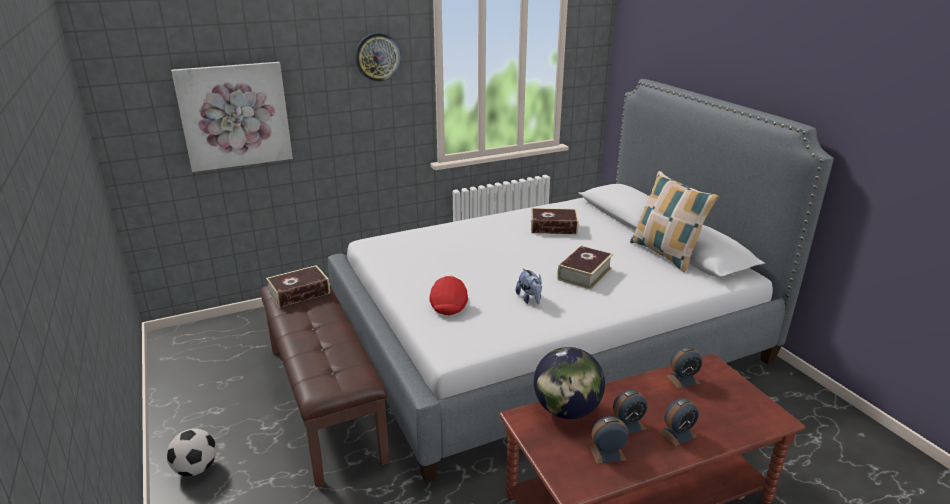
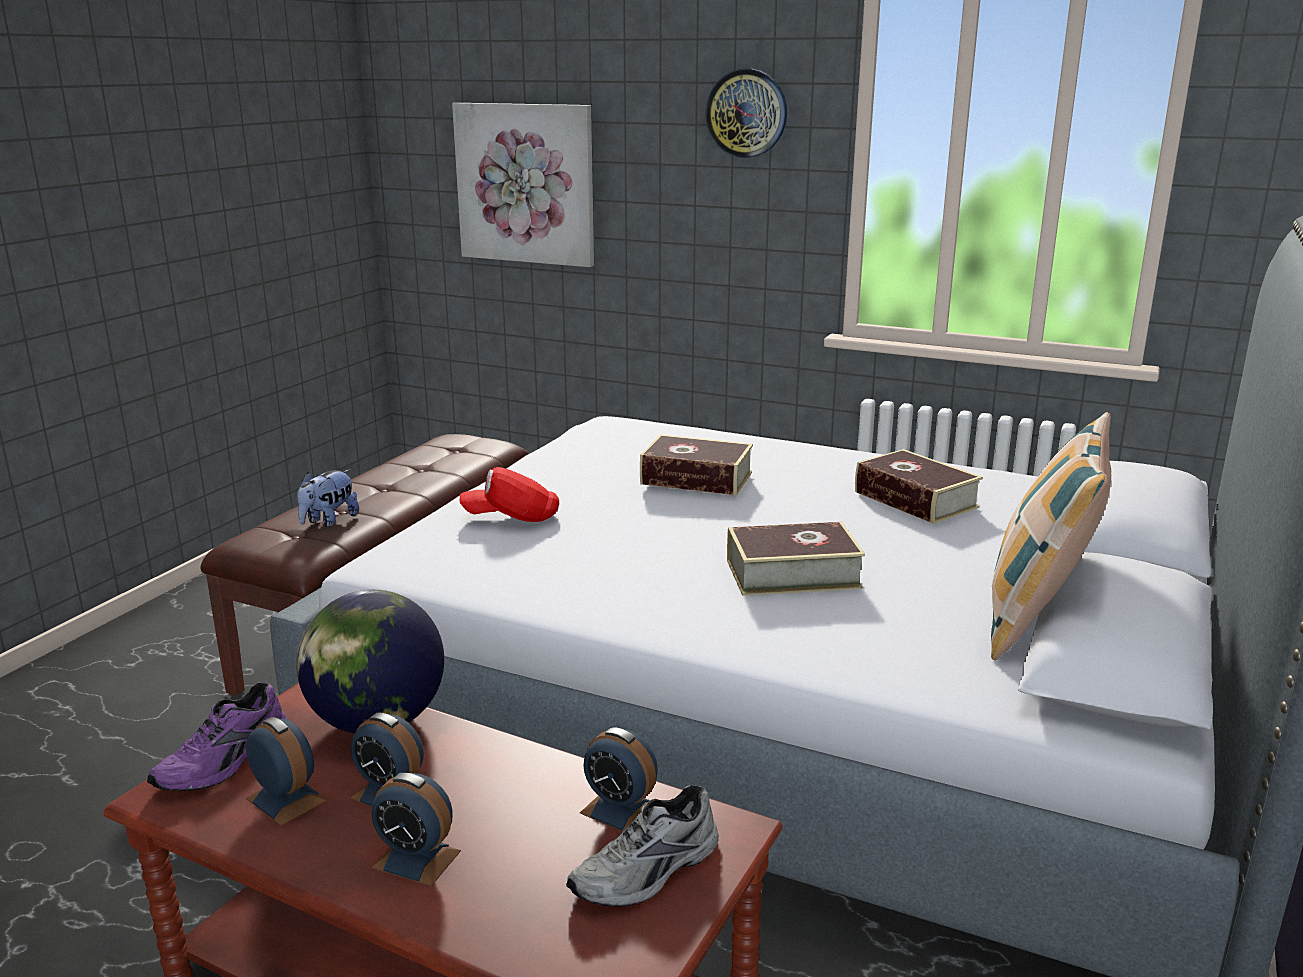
camera: 50 degrees right, 5 degrees down
football [167,428,216,476] -> none
book [266,265,330,308] -> book moved to [640,434,753,496]
red cap [430,275,468,315] -> red cap turned 150 degrees counterclockwise [460,467,559,522]
plush toy [515,268,542,304] -> plush toy moved to [297,470,359,527]
none -> purple shoe [147,683,288,791]
none -> grey shoe [566,784,719,907]

